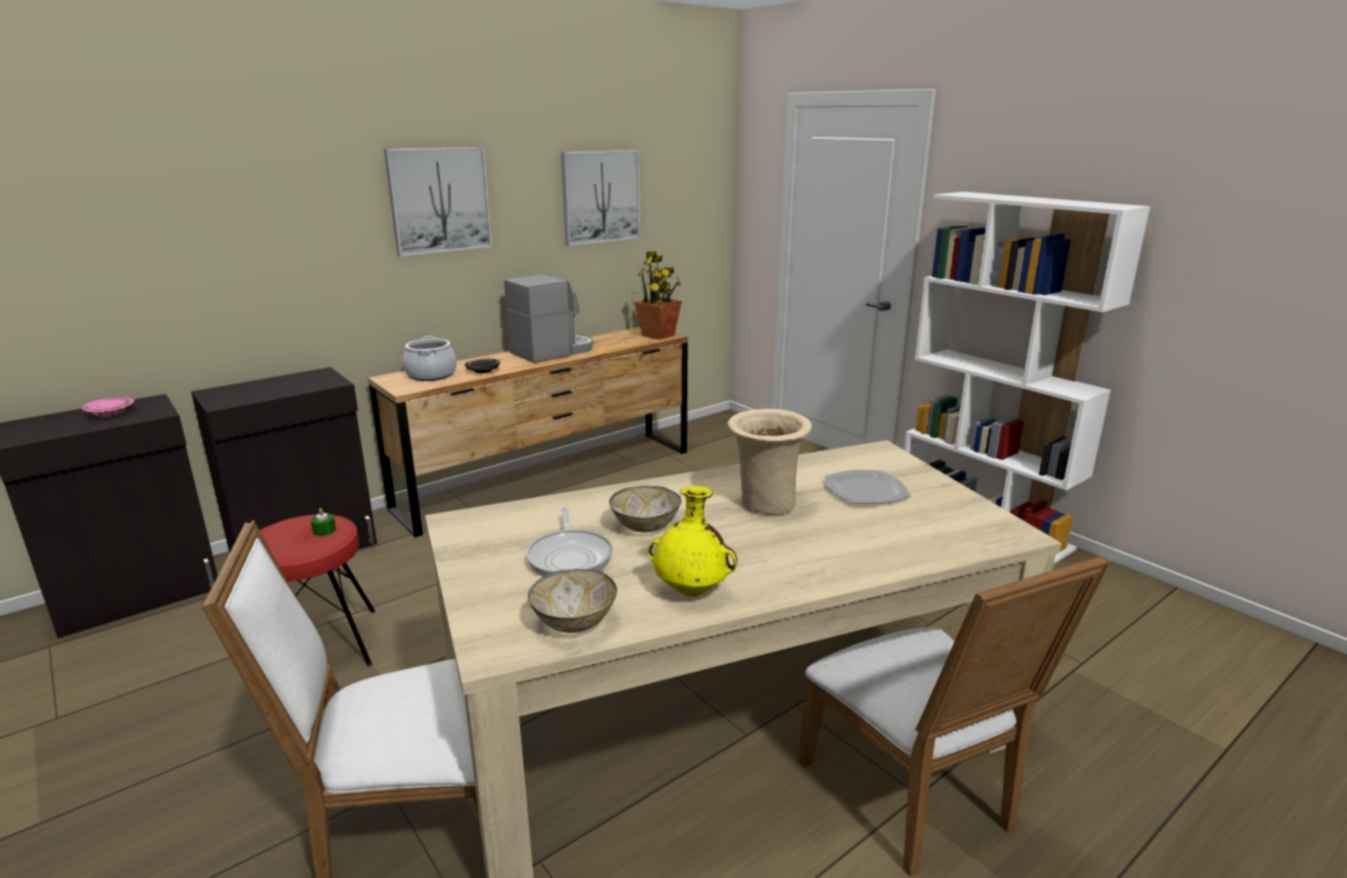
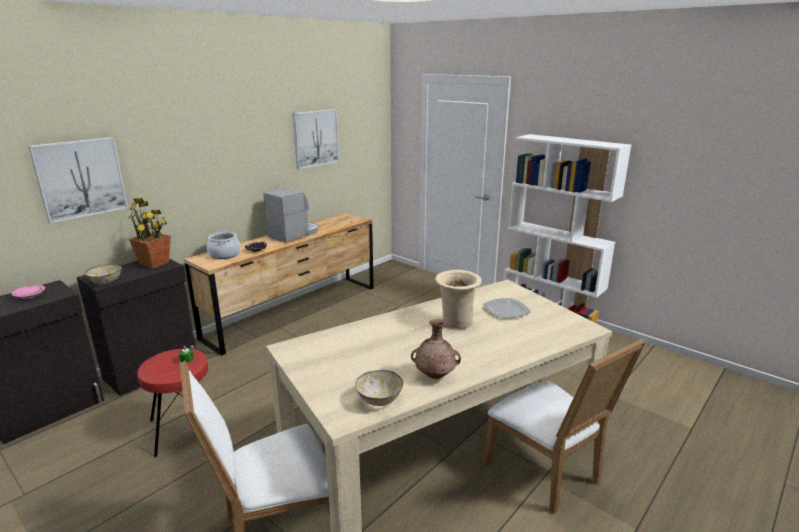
camera: 10 degrees left, 0 degrees up
picture [384,147,492,257] -> picture moved to [28,137,128,223]
frying pan [526,508,613,577] -> none
bowl [609,486,681,533] -> bowl moved to [84,264,122,284]
potted plant [634,252,682,340] -> potted plant moved to [129,198,171,268]
yellow vase [647,486,737,597] -> brown vase [411,319,461,379]

